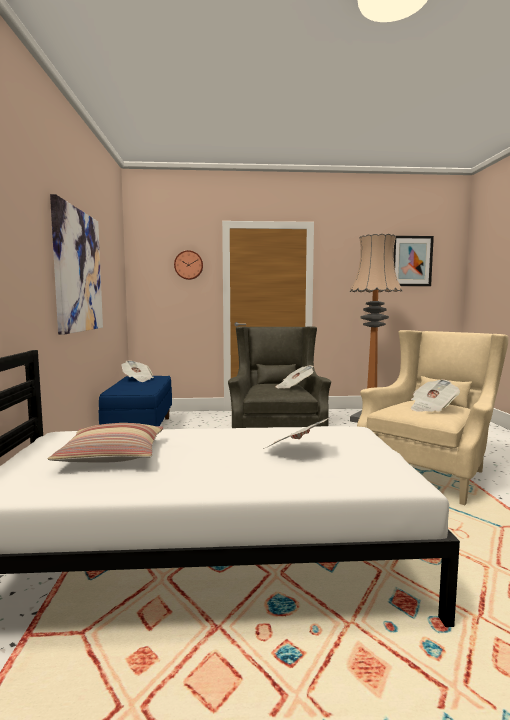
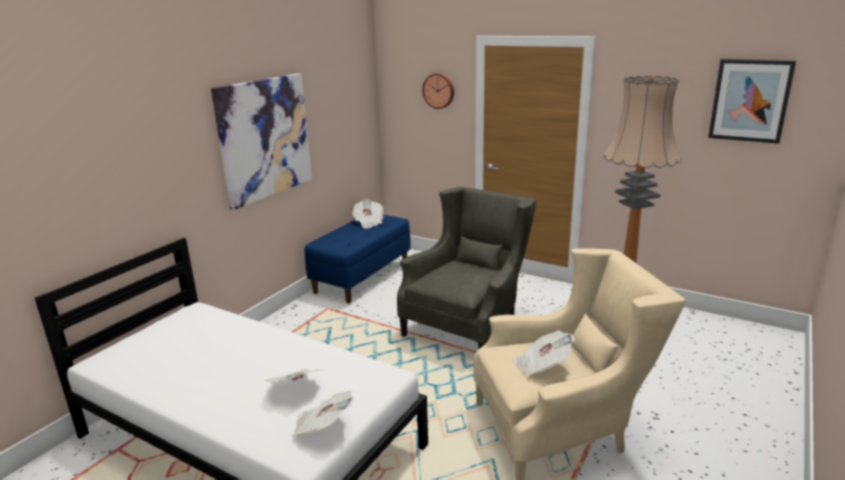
camera: 35 degrees right, 15 degrees up
pillow [48,423,164,463] -> none
newspaper [276,365,314,389] -> newspaper moved to [292,390,353,437]

